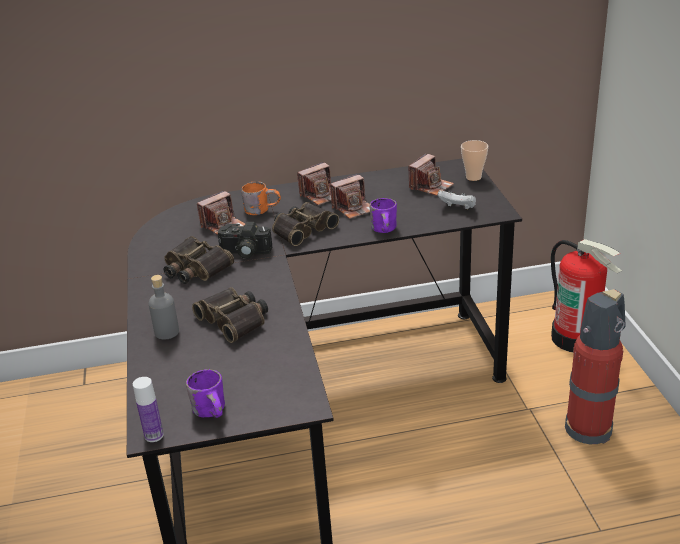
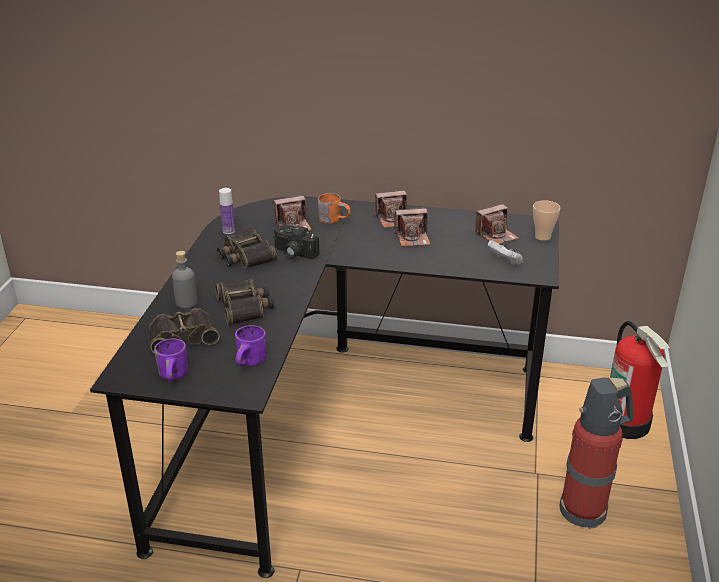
camera: 20 degrees right, 0 degrees up
bottle [133,377,164,442] -> bottle moved to [219,188,235,234]
binoculars [272,202,339,246] -> binoculars moved to [149,308,220,353]
purple mug [369,198,397,233] -> purple mug moved to [235,325,266,366]

